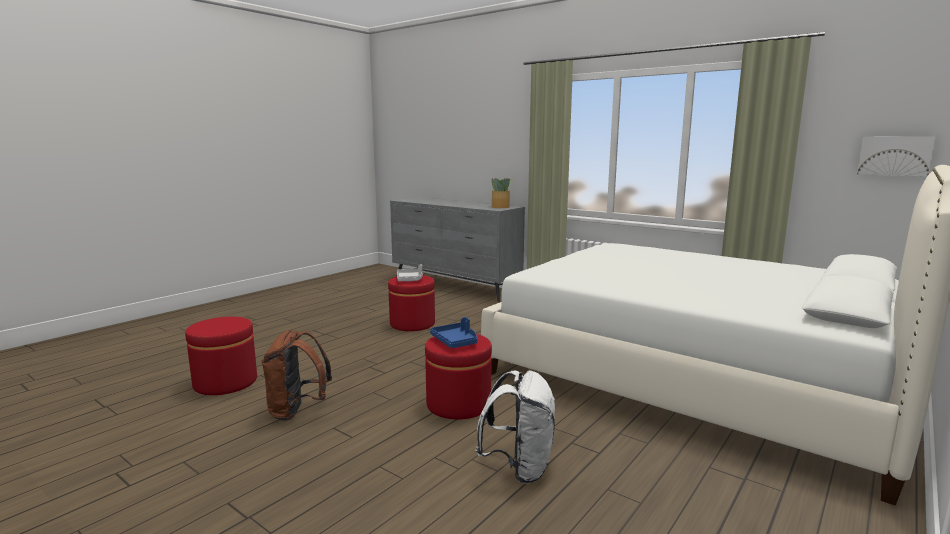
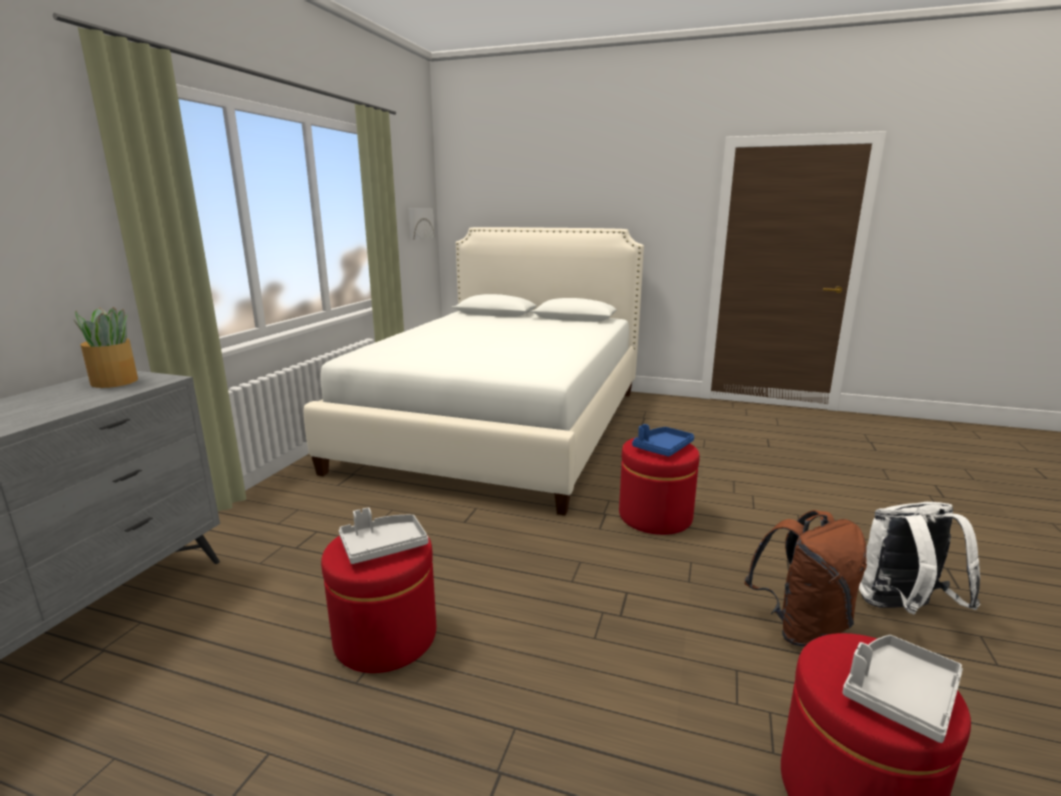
camera: 110 degrees left, 5 degrees up
white backpack [476,370,556,484] -> white backpack moved to [859,502,980,615]
none -> grey tray [842,635,963,743]

